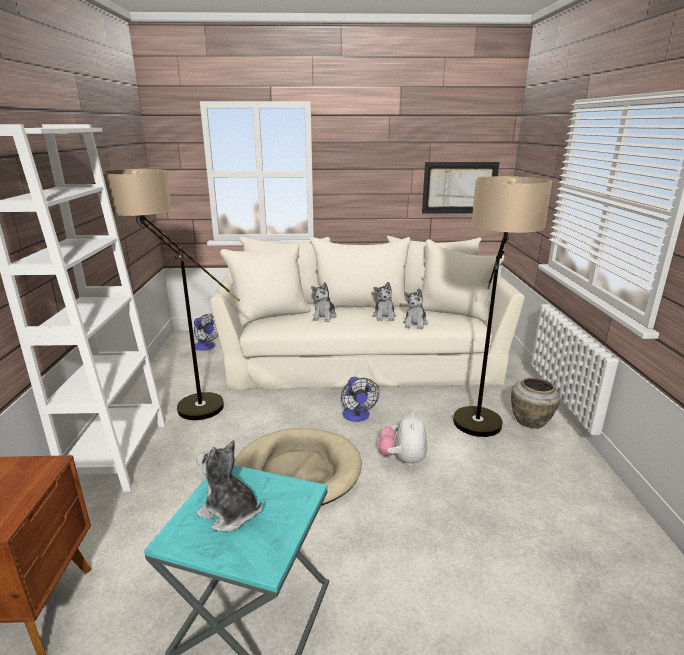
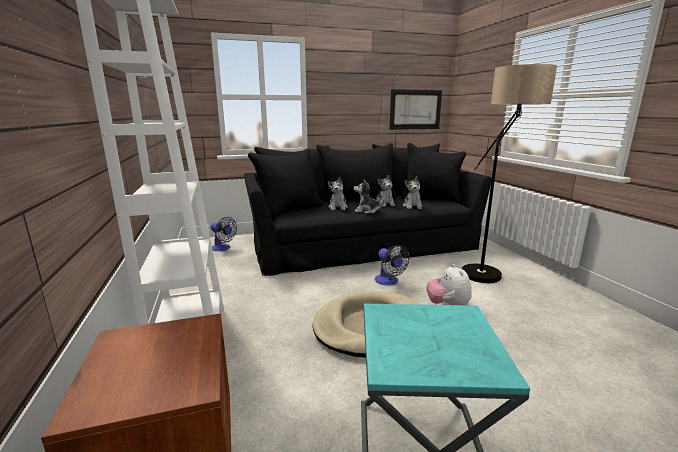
camera: 15 degrees left, 5 degrees down
floor lamp [103,169,240,420] -> none
plush toy [196,440,263,532] -> plush toy moved to [354,179,385,213]
beige sofa [210,236,525,390] -> black sofa [244,143,492,276]
beige vase [511,378,560,429] -> none

